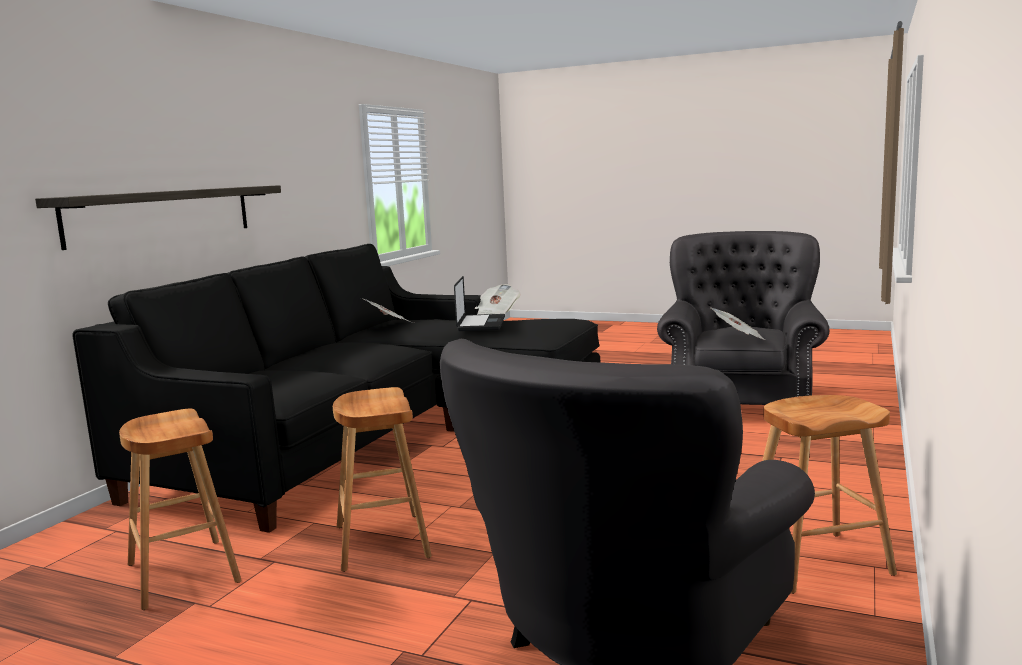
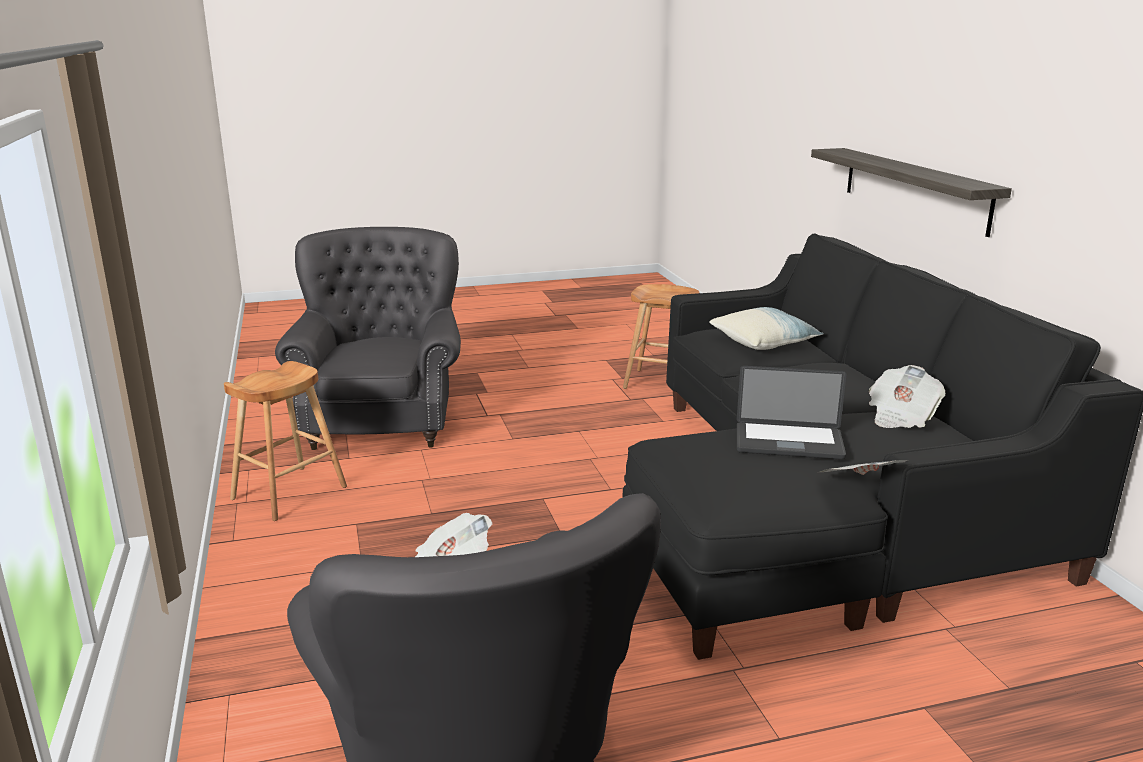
camera: 140 degrees right, 10 degrees up
brown stool [333,387,432,572] -> none
laptop [454,276,505,331] -> laptop turned 45 degrees counterclockwise [737,366,847,460]
none -> pillow [709,307,824,350]

